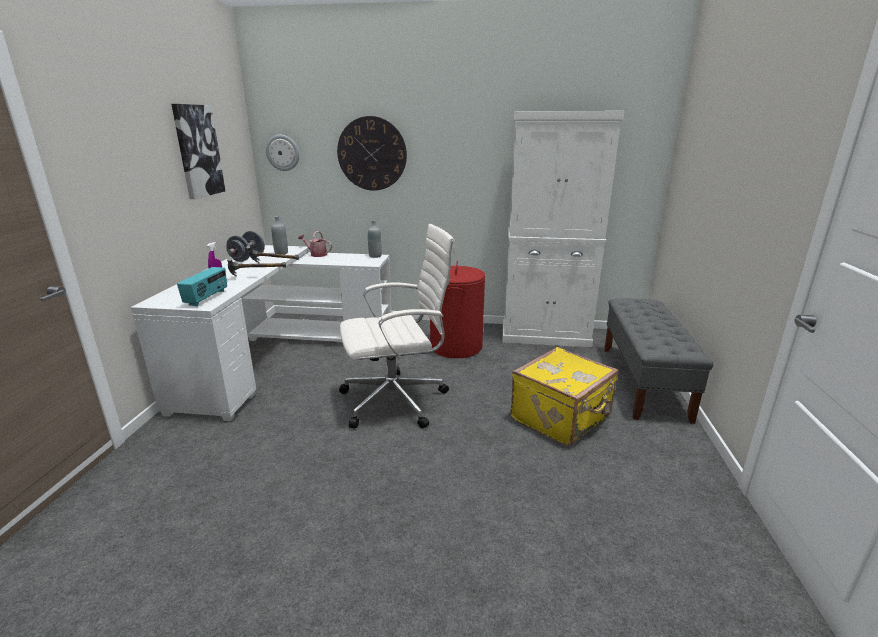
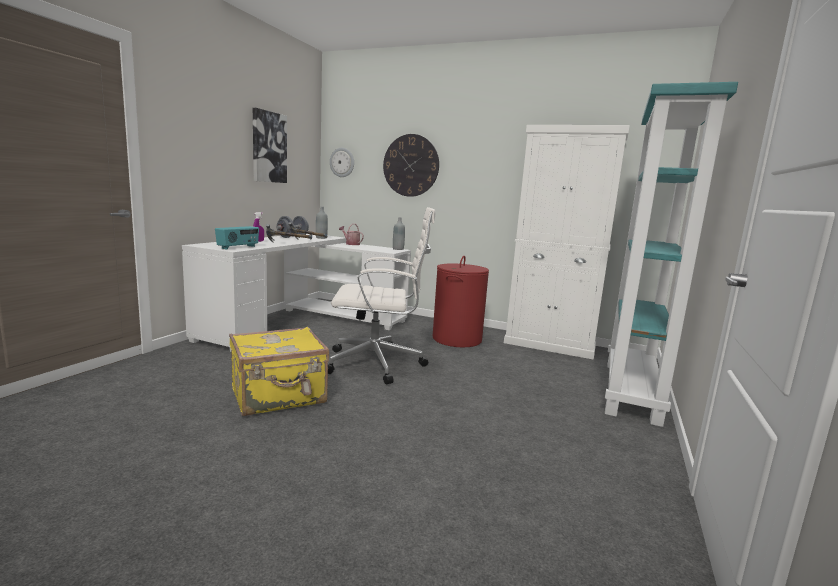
camera: 15 degrees right, 10 degrees down
yellow suitcase [510,347,618,446] -> yellow suitcase moved to [229,327,329,416]
grey bench [604,298,713,424] -> turquoise bookcase [605,82,738,427]

